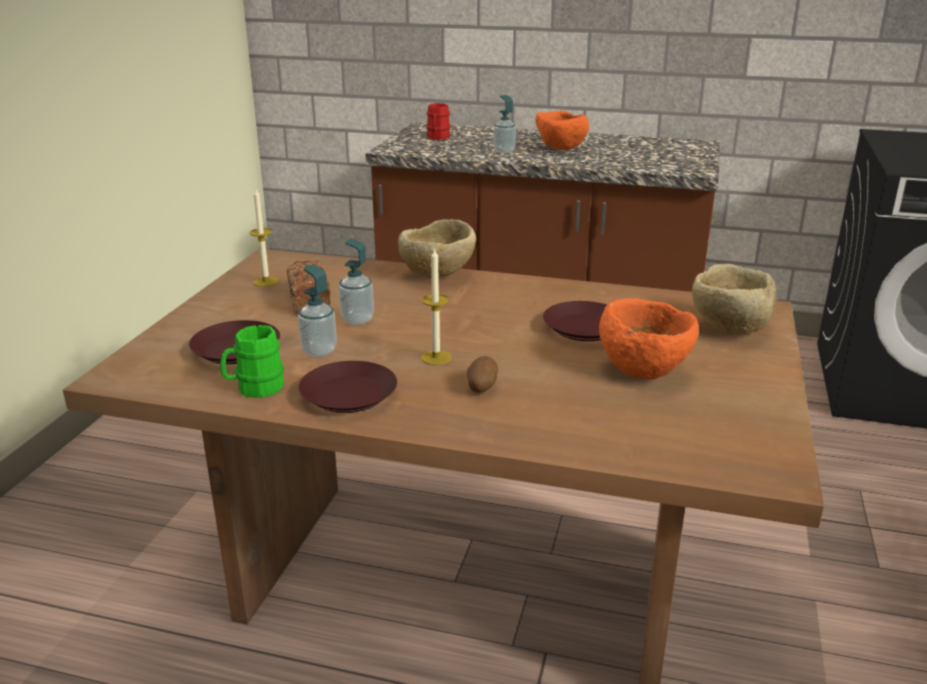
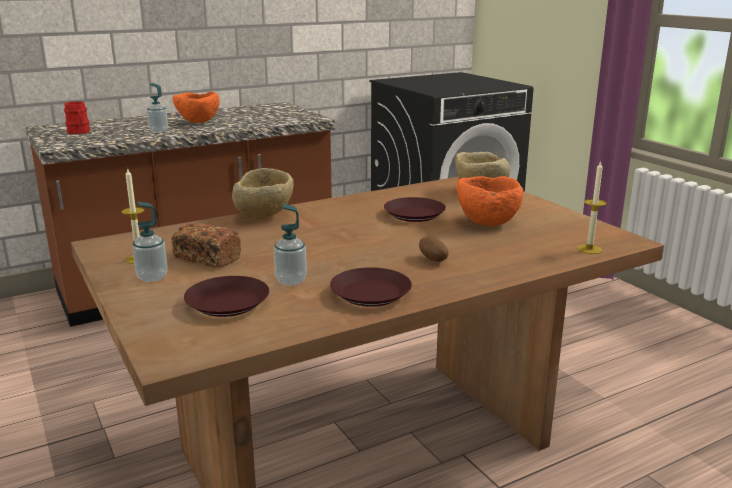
camera: 45 degrees left, 5 degrees down
green mug [220,325,284,398] -> none
soap dispenser [339,238,374,325] -> soap dispenser moved to [132,202,168,282]
candle [421,248,452,365] -> candle moved to [577,161,607,254]

